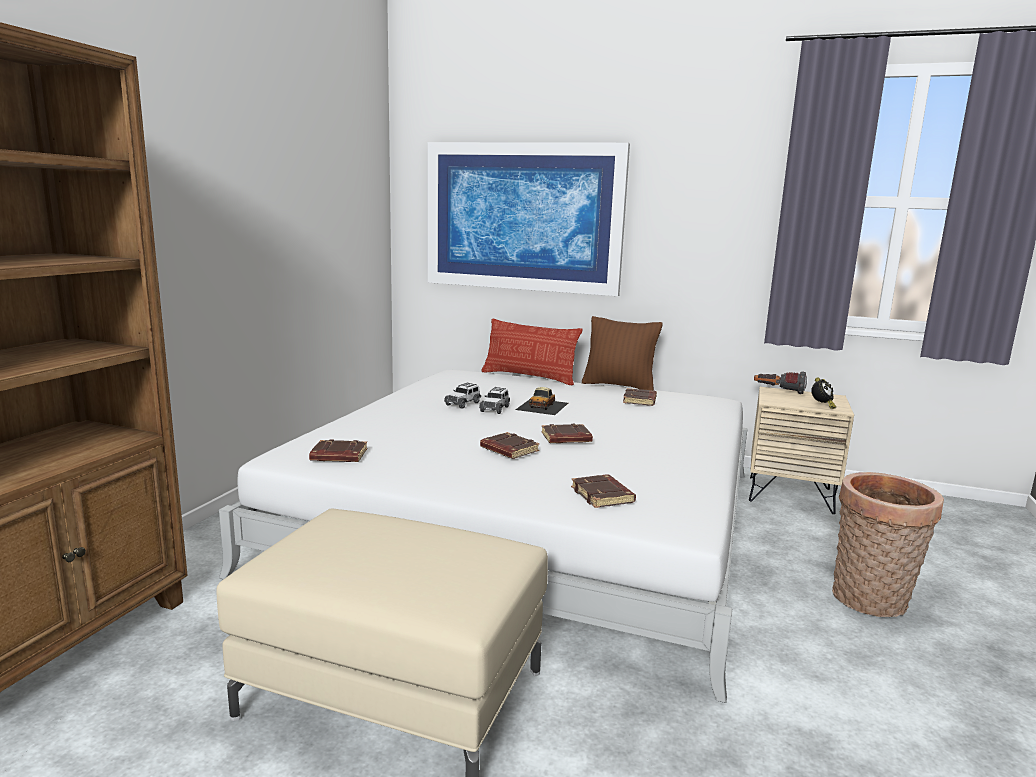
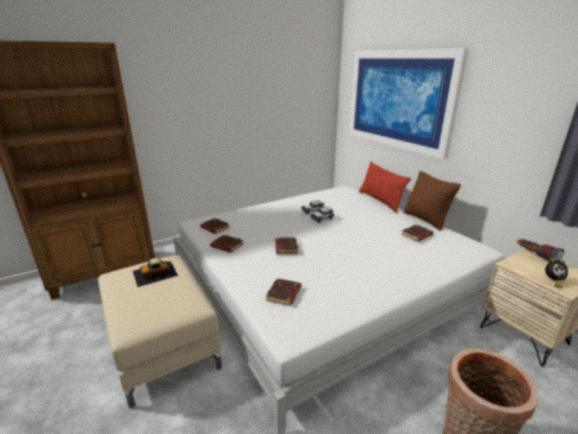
camera: 40 degrees right, 10 degrees up
toy car [516,387,568,415] -> toy car moved to [133,258,178,287]
brown book [541,424,593,443] -> brown book moved to [210,235,244,253]

